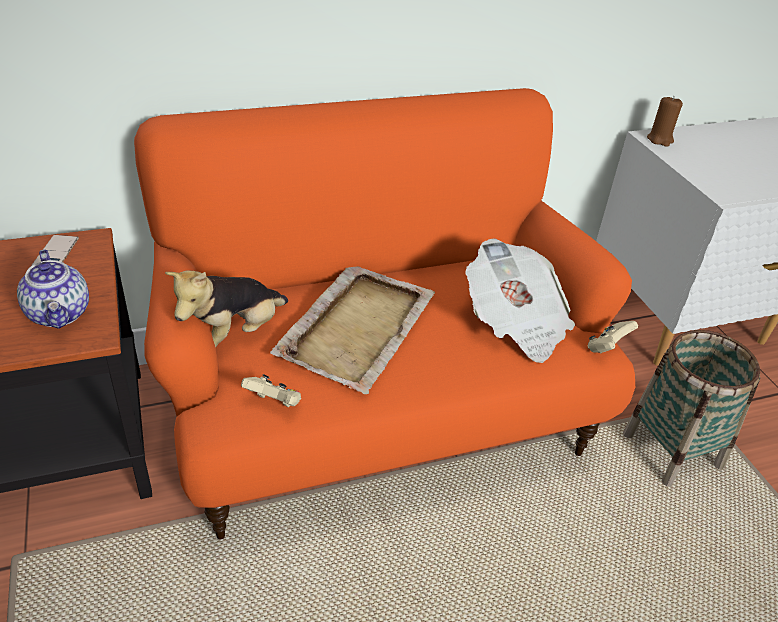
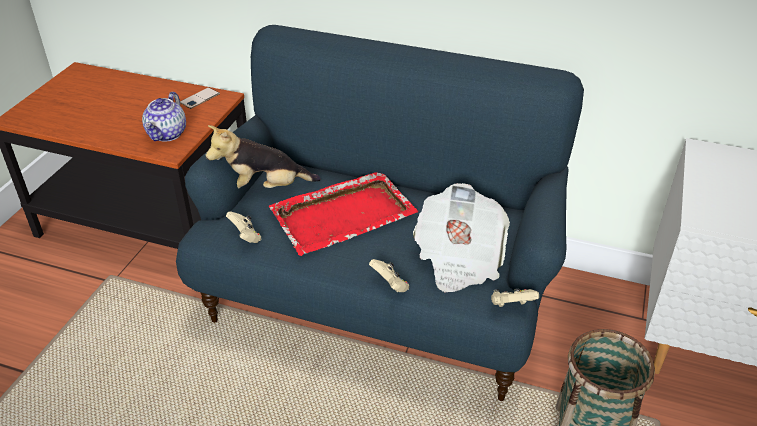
camera: 40 degrees right, 0 degrees up
orange sofa [134,88,635,540] -> blue sofa [176,25,584,401]
beige tray [270,266,435,394] -> red tray [269,172,418,256]
brown candle [647,97,683,147] -> none
none -> beige game controller [369,259,409,292]

